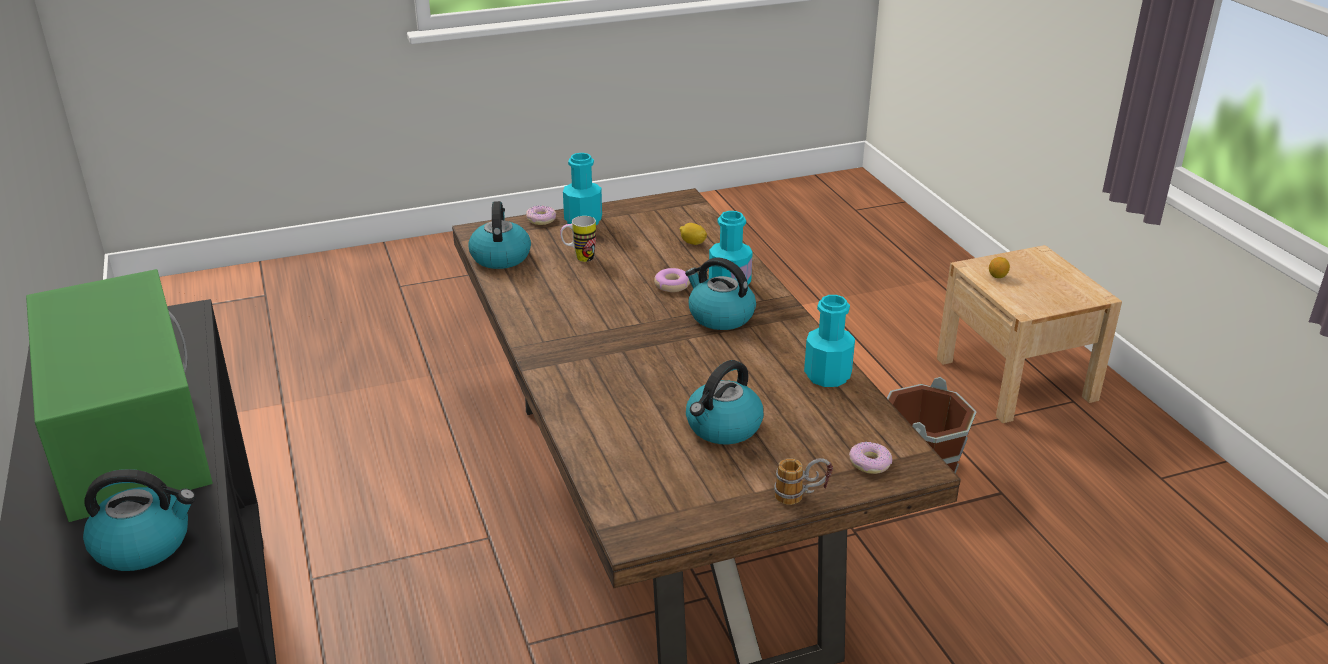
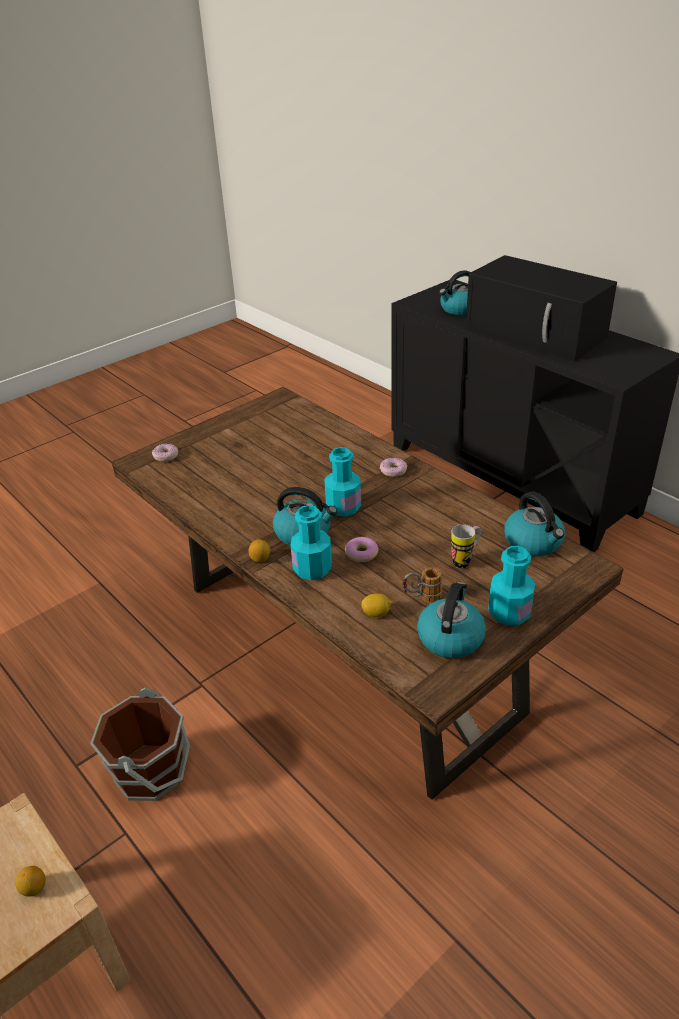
camera: 160 degrees right, 5 degrees up
green microwave [26,269,213,522] -> black microwave [466,255,617,361]
donut [526,205,556,225] -> donut moved to [380,458,407,477]
kettle [686,360,764,445] -> kettle moved to [417,582,486,658]
mug [774,458,833,505] -> mug moved to [402,568,442,602]
turquoise bottle [804,295,855,387] -> turquoise bottle moved to [324,447,361,517]
none -> lemon [248,540,270,562]

